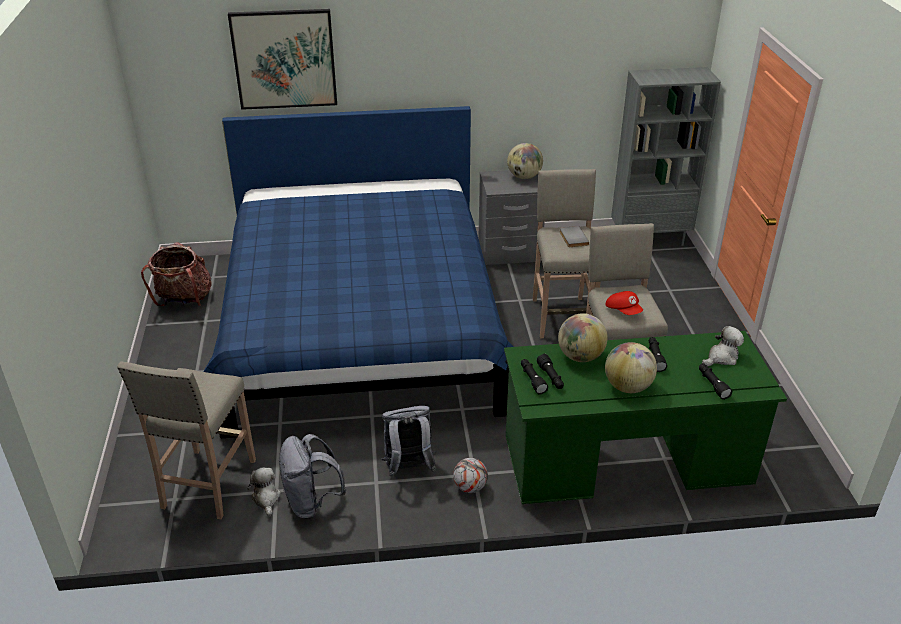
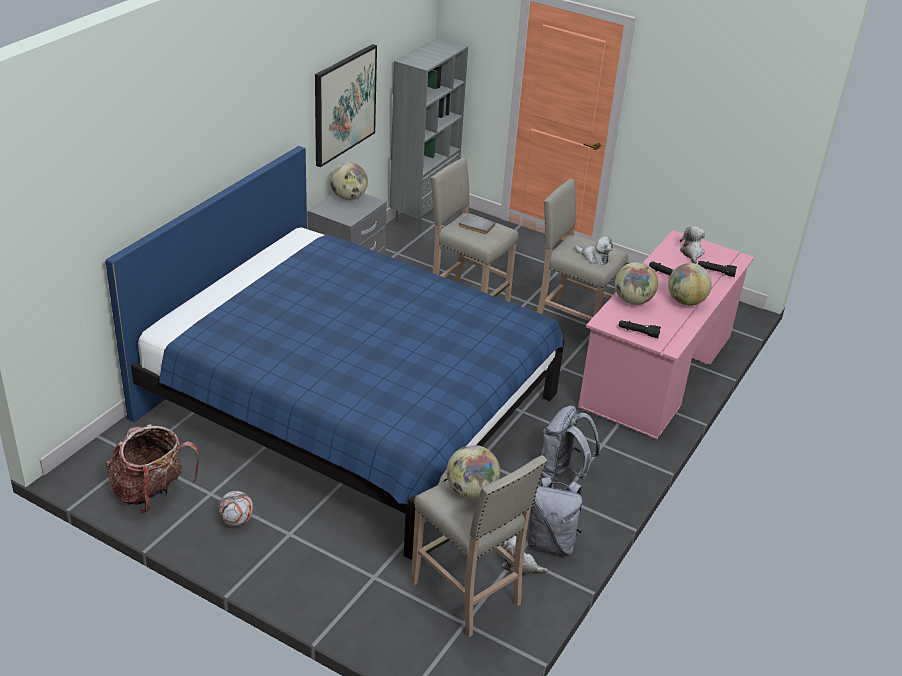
camera: 55 degrees left, 0 degrees up
picture [228,9,337,110] -> picture moved to [315,44,377,167]
football [453,458,488,493] -> football moved to [218,491,254,526]
green desk [504,331,787,504] -> pink desk [578,230,754,439]
black flashlight [537,354,564,389] -> none
red cap [605,291,643,315] -> plush toy [575,236,613,265]
none -> globe [447,445,500,499]

